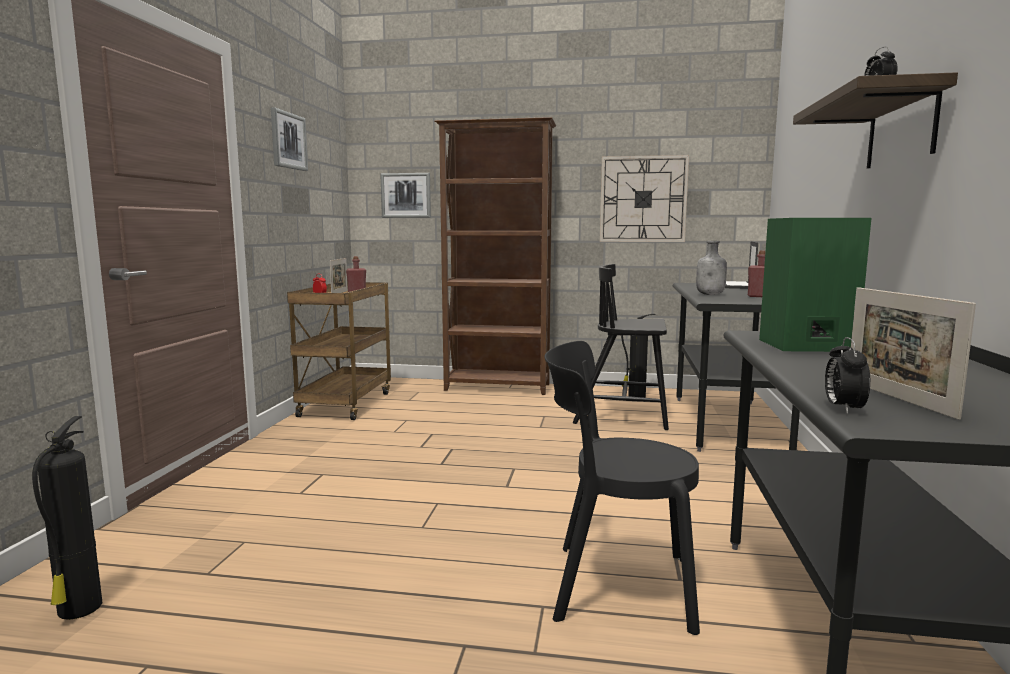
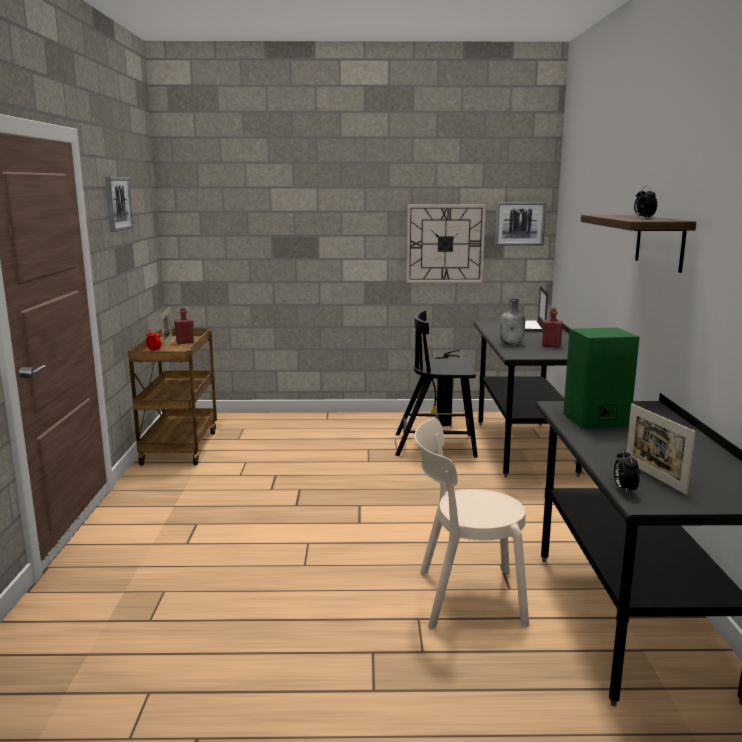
camera: 10 degrees left, 5 degrees up
fire extinguisher [32,416,102,620] -> none
picture [380,173,431,218] -> picture moved to [494,202,546,246]
brown bookcase [435,117,556,395] -> none
black chair [544,341,700,635] -> beige chair [415,418,529,629]

